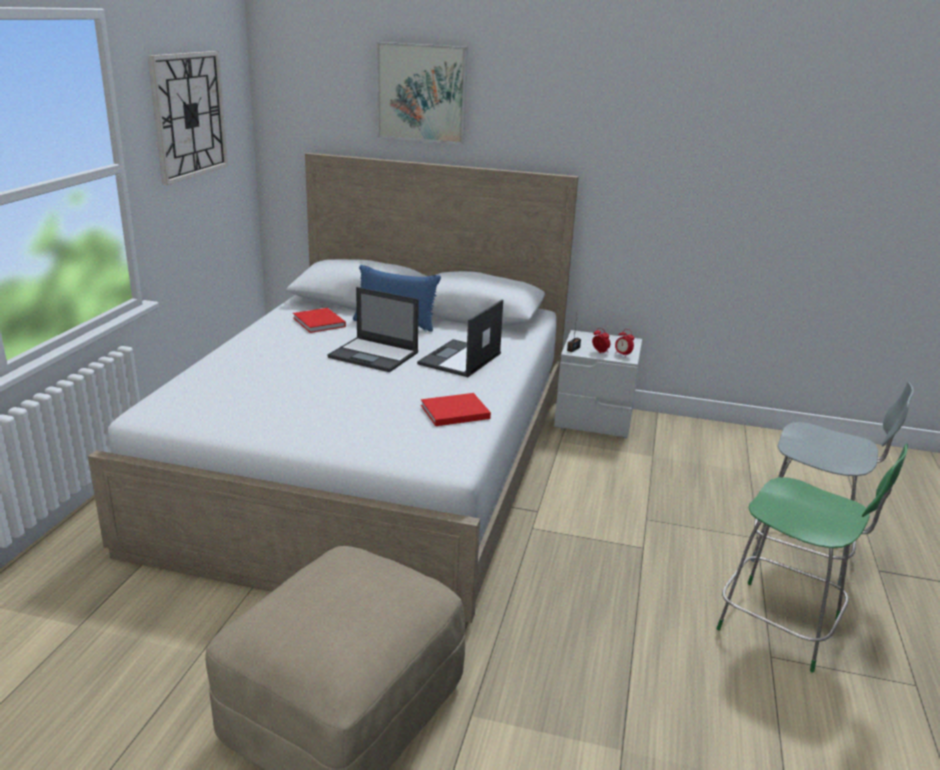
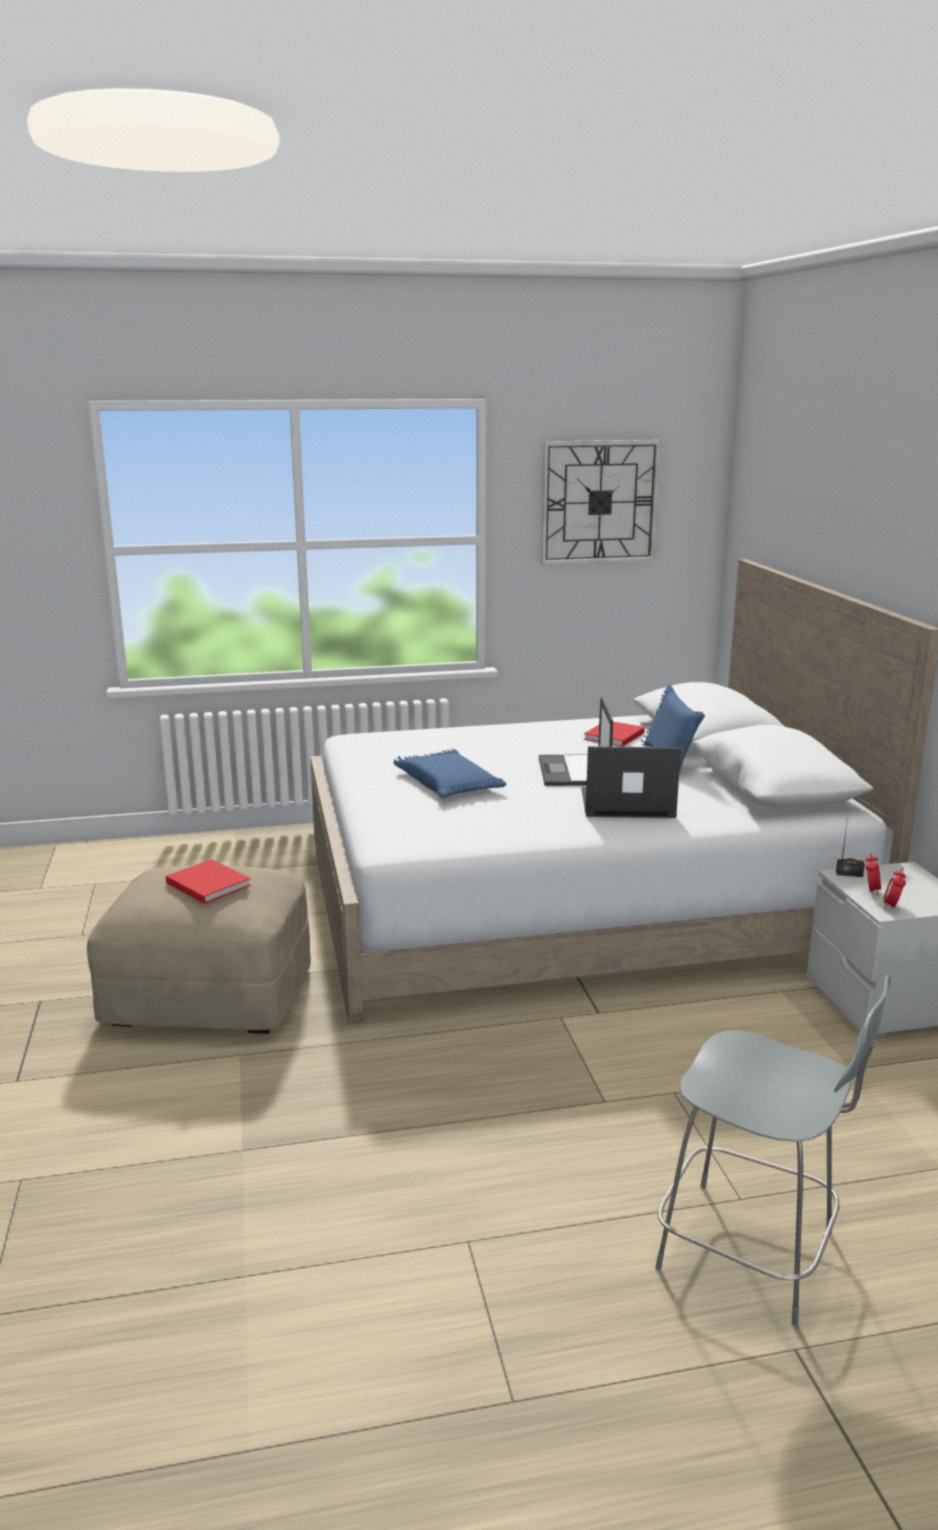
camera: 65 degrees right, 5 degrees down
picture [377,42,468,144] -> none
red book [421,393,491,426] -> red book moved to [166,859,251,904]
green chair [716,444,908,673] -> none
grey chair [751,382,914,587] -> grey chair turned 60 degrees counterclockwise [655,975,891,1326]
none -> blue pillow [394,749,507,798]

